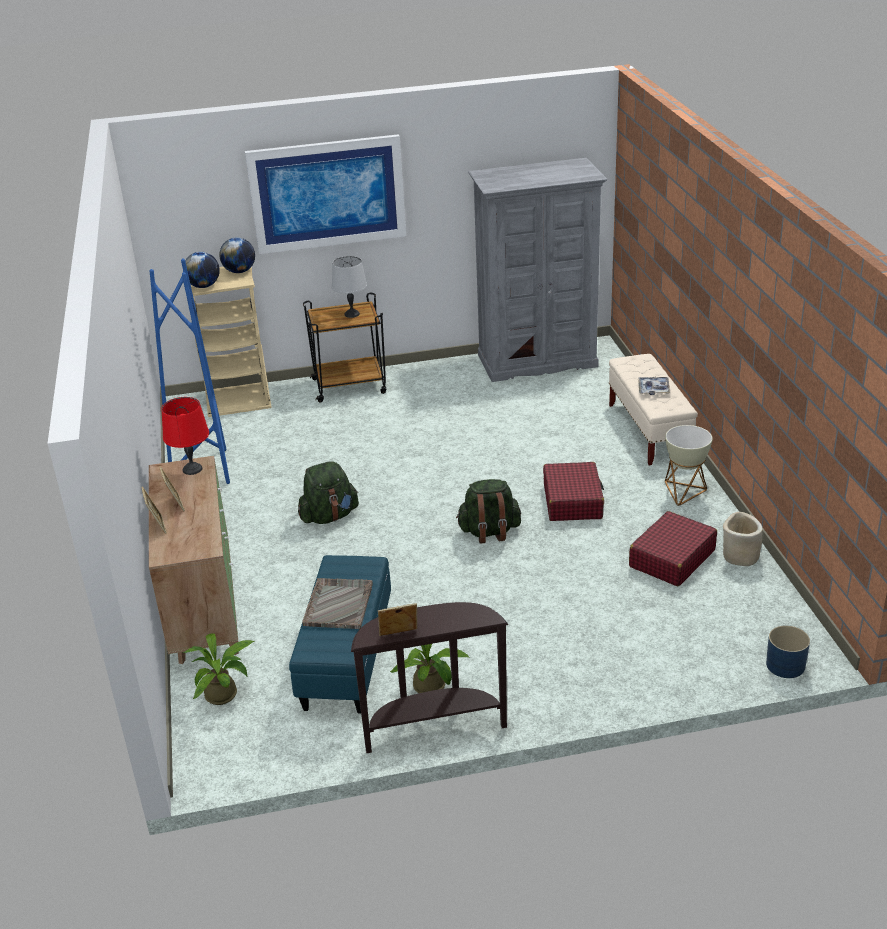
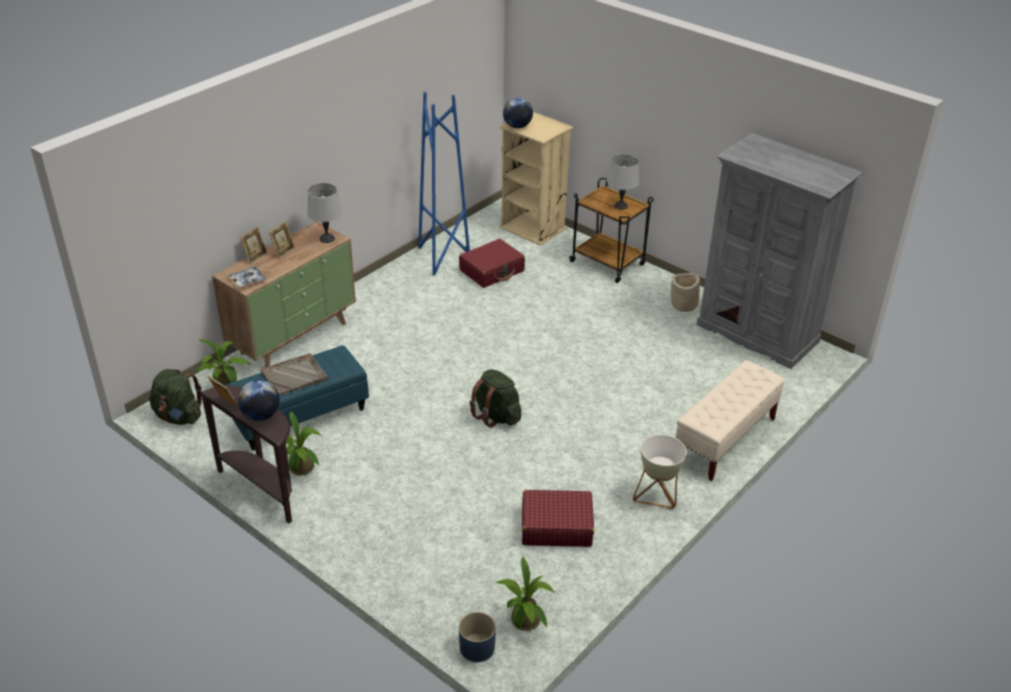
camera: 50 degrees right, 5 degrees up
red table lamp [161,397,209,475] -> grey table lamp [307,183,342,243]
globe [219,237,255,273] -> globe moved to [238,380,280,421]
picture [245,134,406,254] -> none
green backpack [298,461,359,524] -> green backpack moved to [149,369,202,425]
red suitcase [543,462,604,521] -> red suitcase moved to [459,239,525,288]
tray [638,377,670,395] -> tray moved to [228,266,267,288]
beige planter [723,512,763,566] -> beige planter moved to [671,273,700,312]
none -> potted plant [496,557,555,631]

